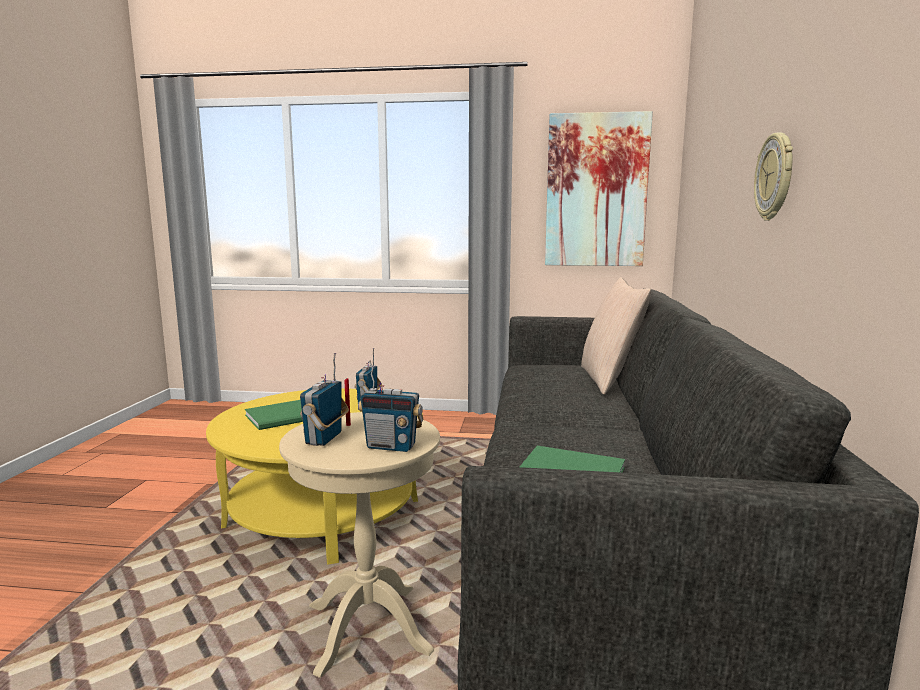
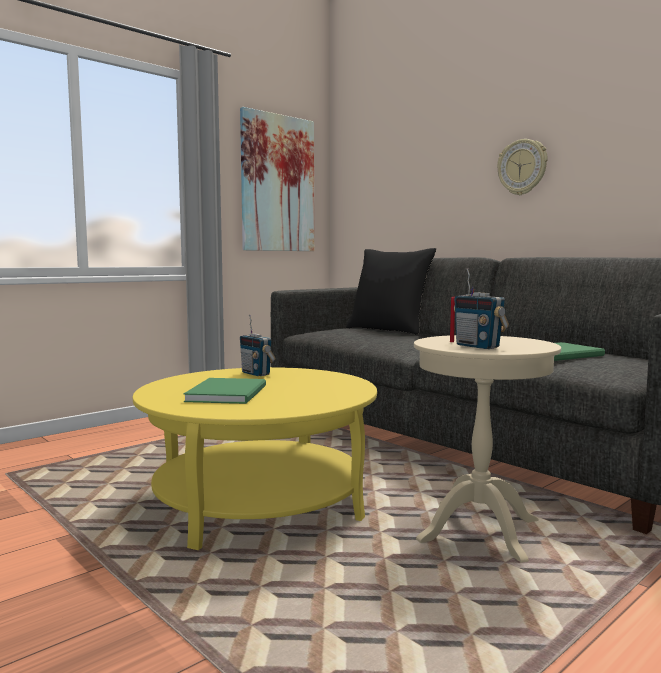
camera: 50 degrees left, 5 degrees down
radio [358,360,423,452] -> none
beige pillow [581,277,651,395] -> black pillow [346,248,436,335]

